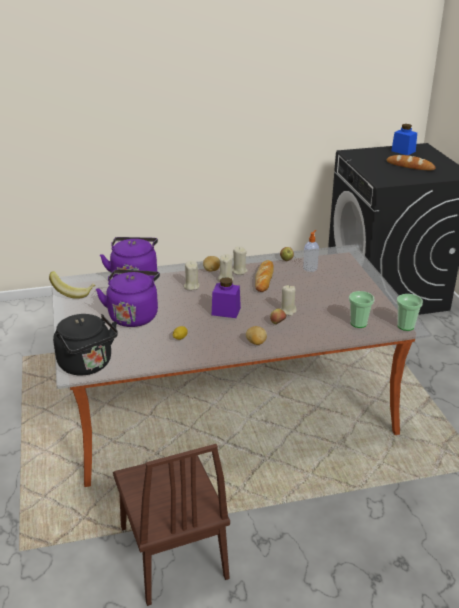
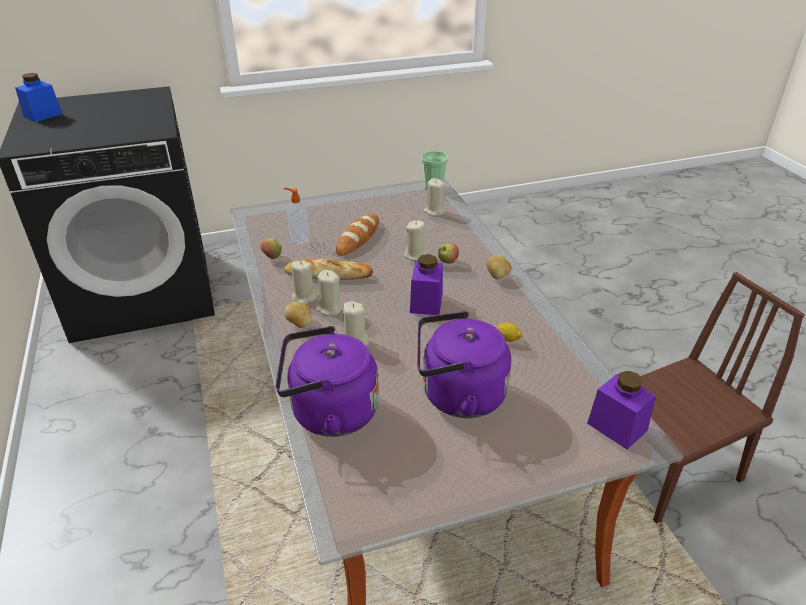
camera: 95 degrees left, 5 degrees up
banana [49,271,96,299] -> none
black kettle [53,314,118,376] -> purple jar [587,371,656,449]
cup [349,291,374,328] -> beige candle [423,178,446,216]
bread [387,155,435,170] -> bread moved to [336,214,379,256]

